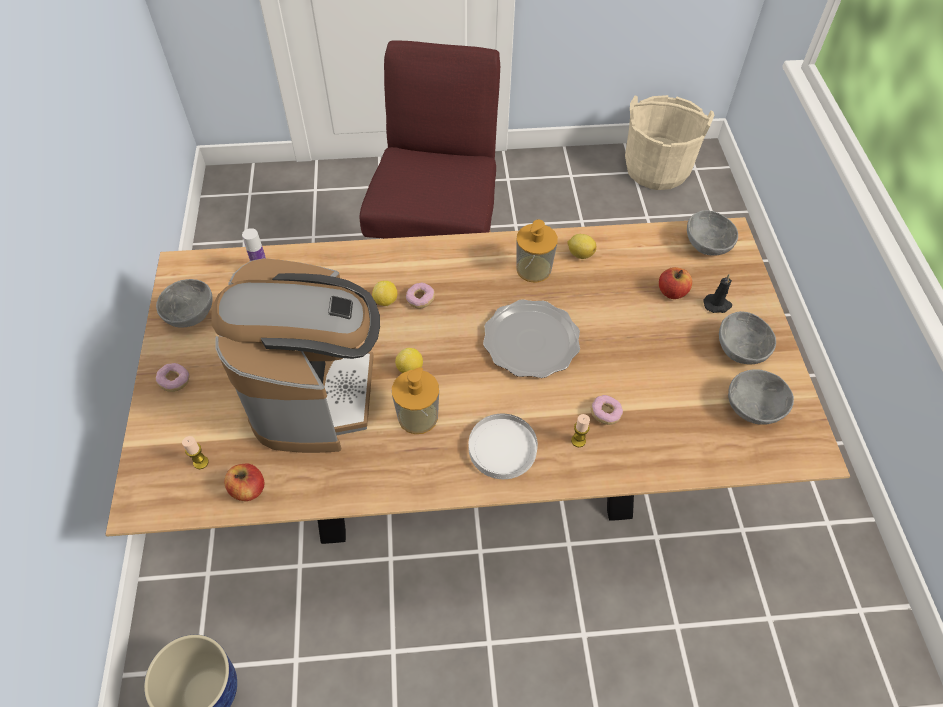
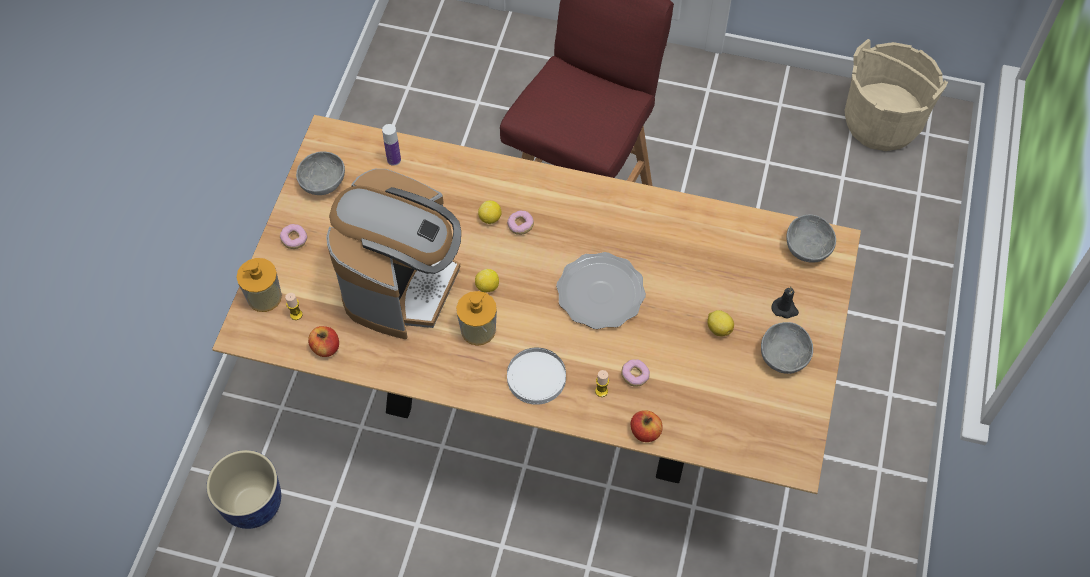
camera: 20 degrees right, 5 degrees up
soap dispenser [516,220,558,283] -> soap dispenser moved to [237,258,282,312]
lemon [567,234,596,259] -> lemon moved to [707,310,734,336]
apple [659,267,692,299] -> apple moved to [631,410,663,442]
grey bowl [728,369,794,425] -> none

